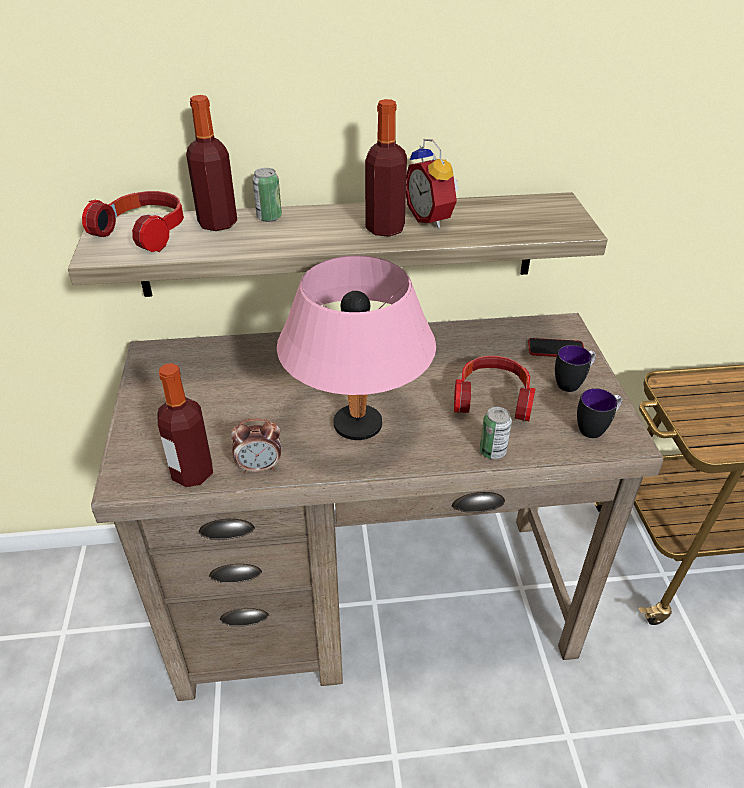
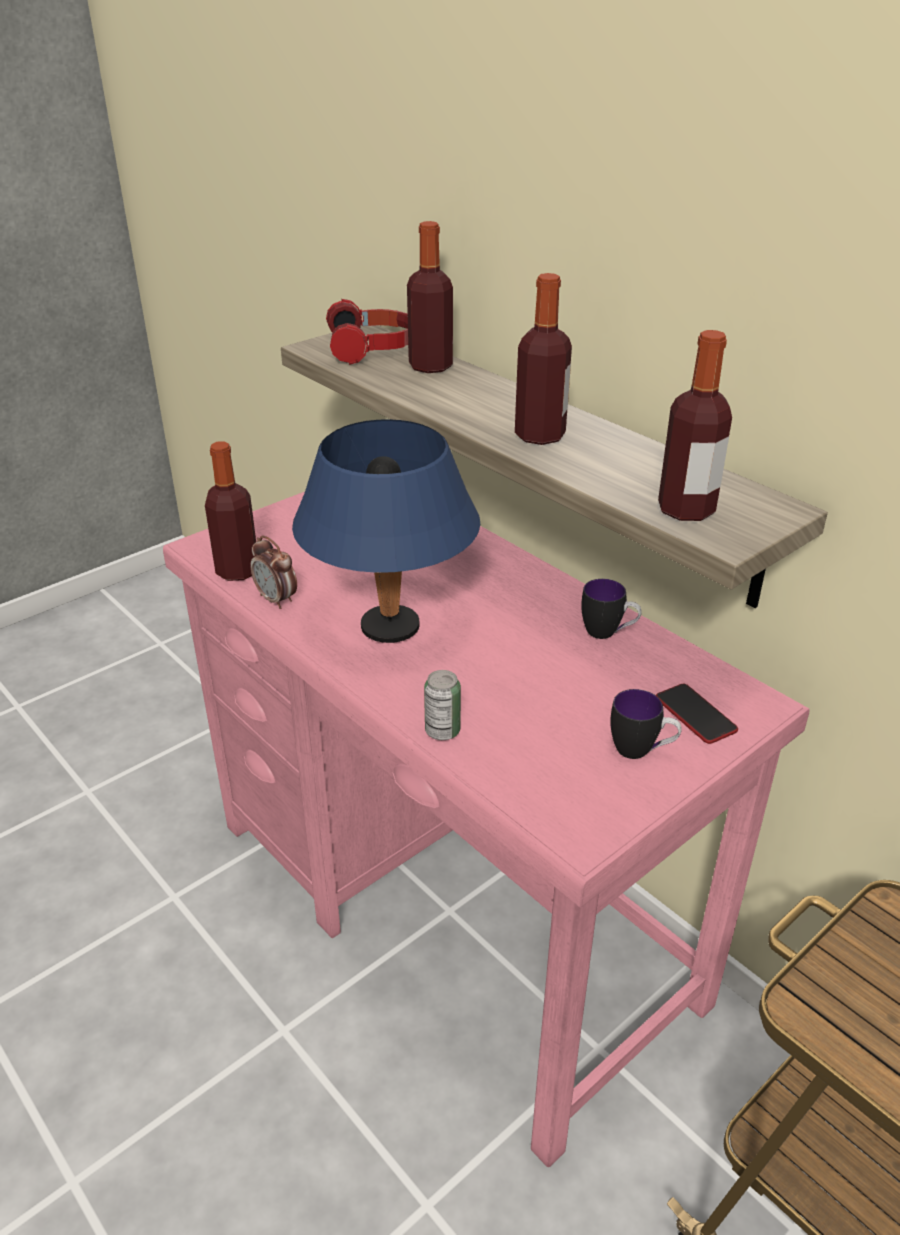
camera: 55 degrees right, 5 degrees down
brown desk [91,313,663,701] -> pink desk [163,492,810,1167]
can [252,168,282,222] -> none
pink table lamp [277,255,436,440] -> blue table lamp [292,419,480,643]
alarm clock [406,139,459,228] -> none
headphones [454,356,536,421] -> none
mug [577,388,622,438] -> mug moved to [581,579,642,639]
none -> bottle [658,330,732,521]

